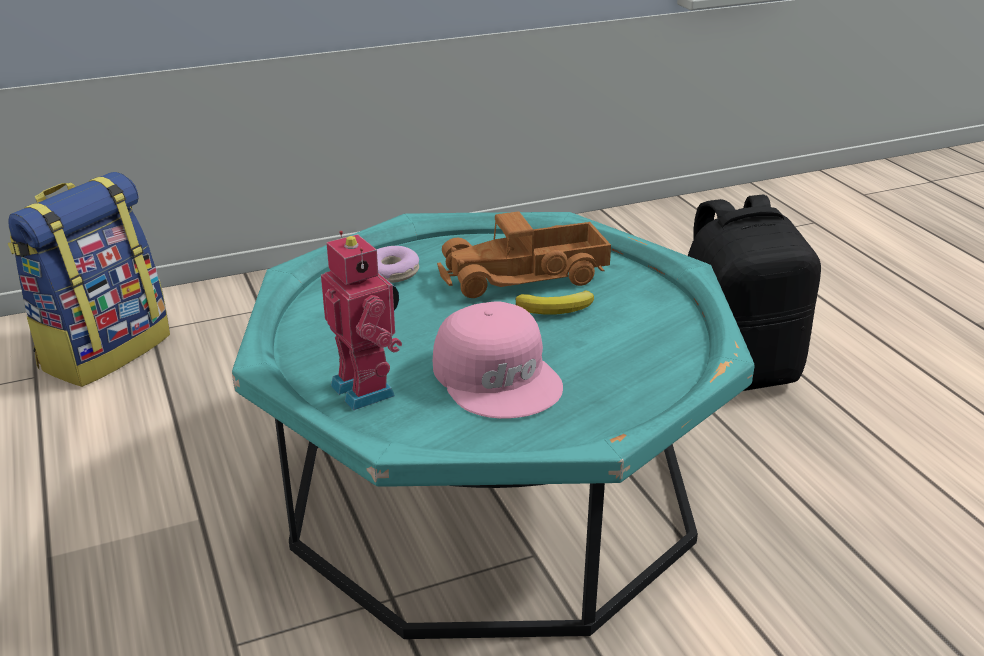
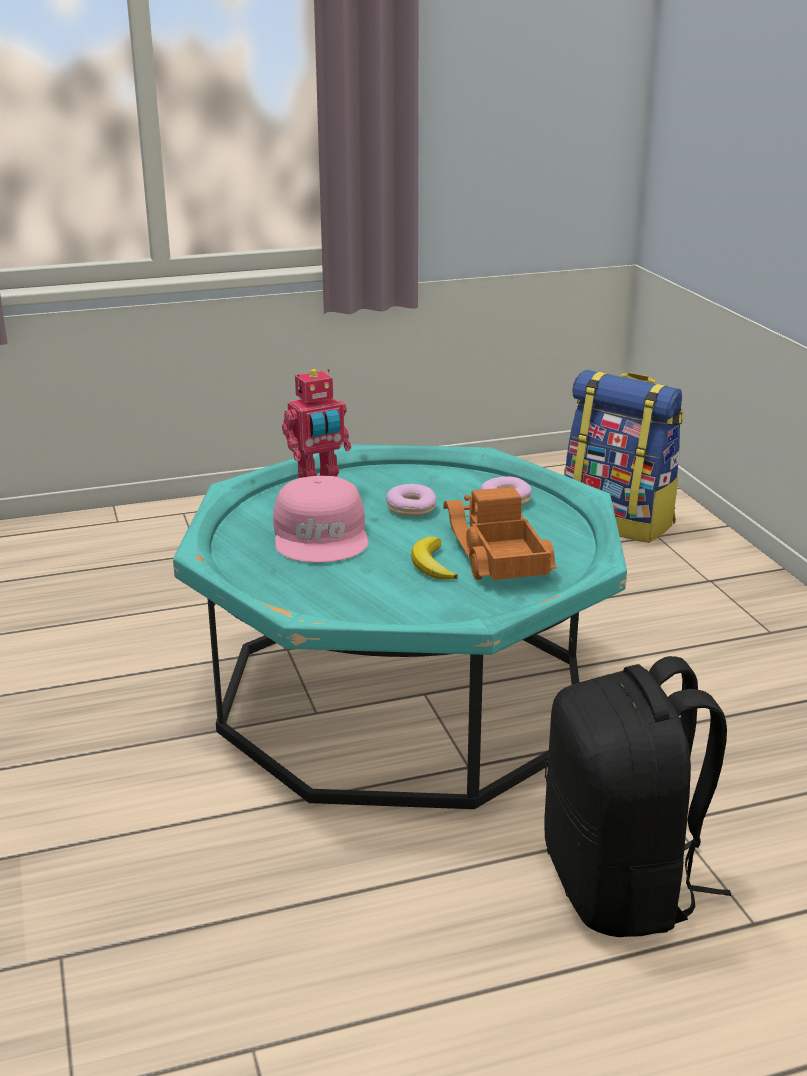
camera: 95 degrees right, 5 degrees down
pink cap [433,301,563,419] -> pink cap turned 75 degrees counterclockwise [273,476,368,562]
none -> donut [386,484,436,516]

